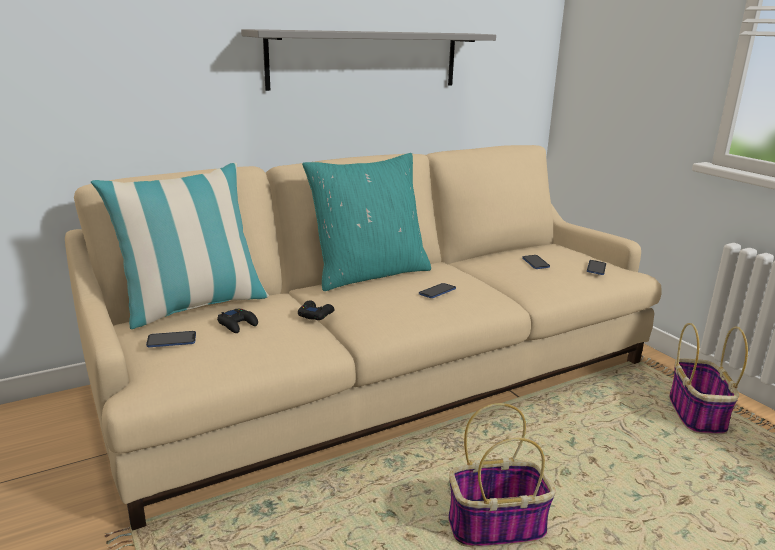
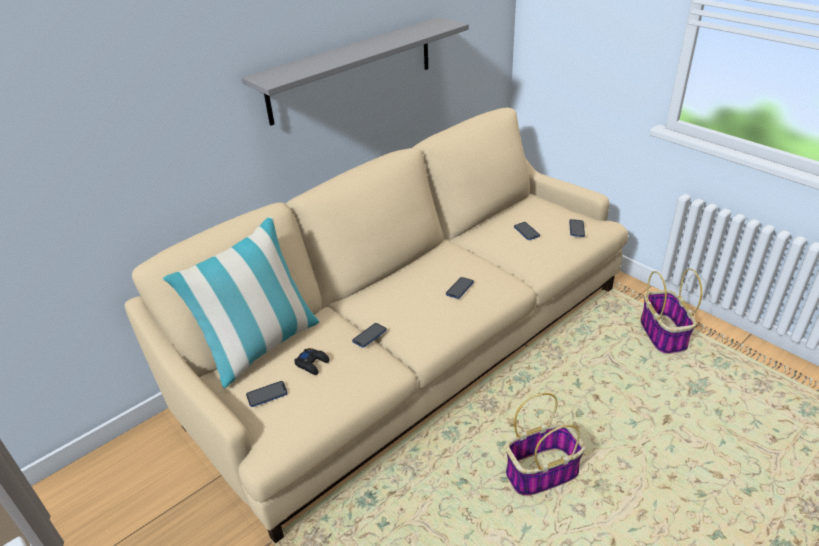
camera: 10 degrees left, 15 degrees up
black game controller [298,300,334,320] -> phone [352,323,387,348]
turquoise pillow [302,153,431,291] -> none

